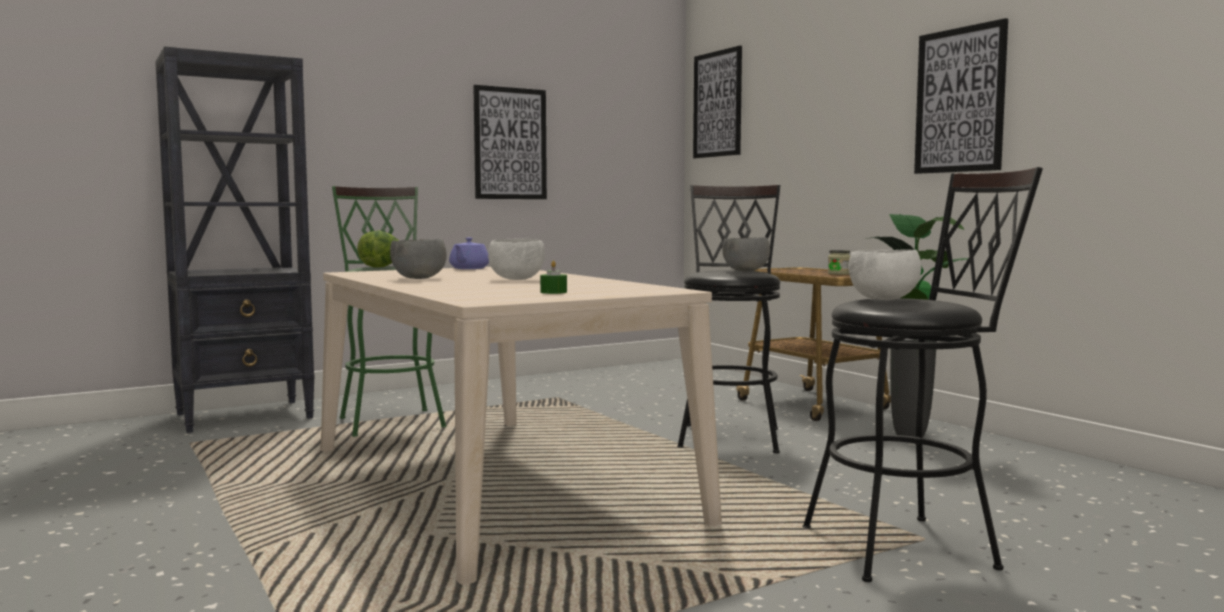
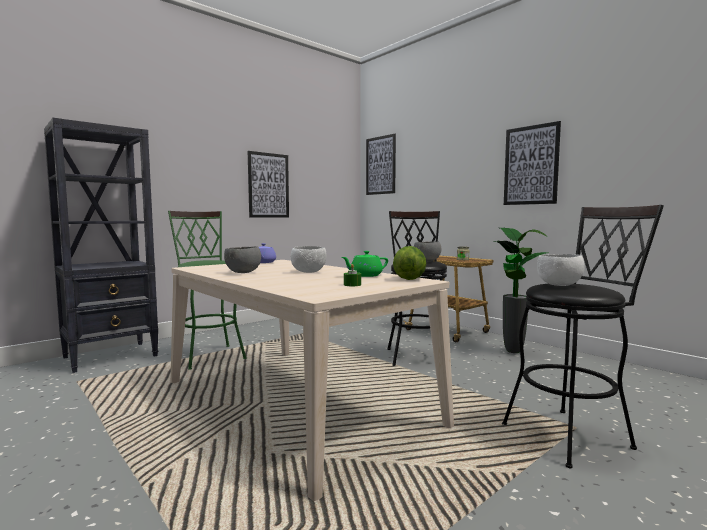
camera: 10 degrees left, 0 degrees up
lettuce [357,230,399,268] -> lettuce moved to [393,246,426,280]
none -> green teapot [342,251,388,277]

